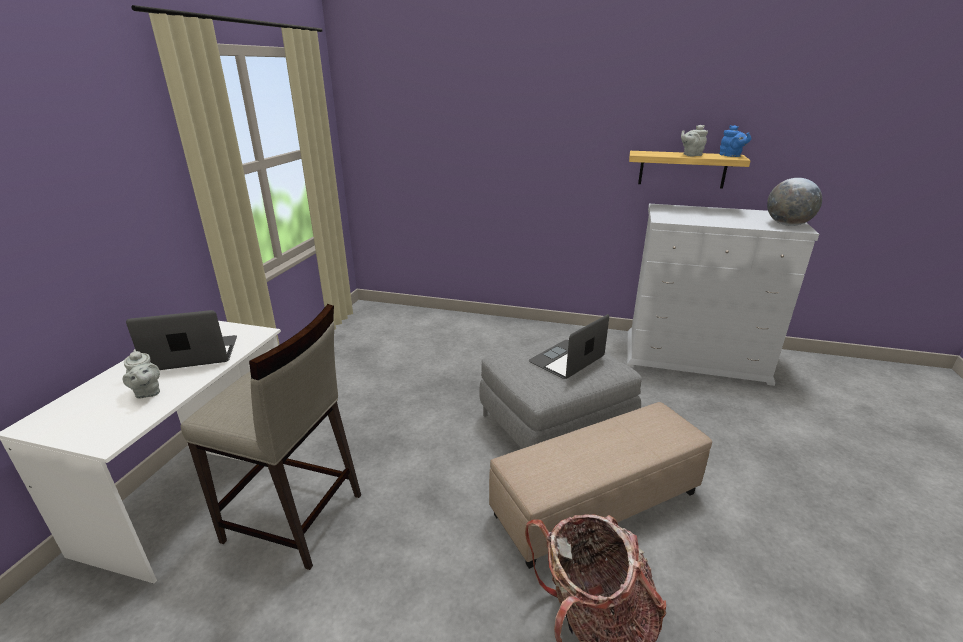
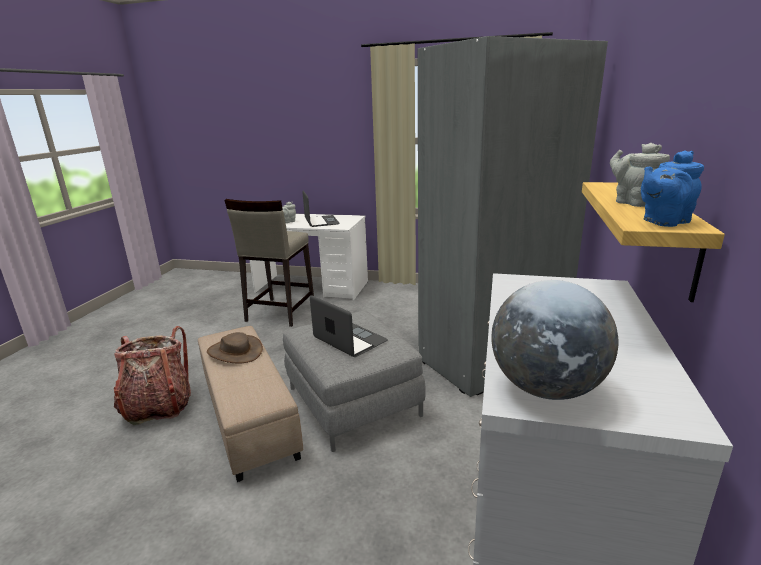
camera: 90 degrees right, 5 degrees down
none -> brown hat [207,332,263,363]
none -> grey wardrobe [418,36,608,397]

